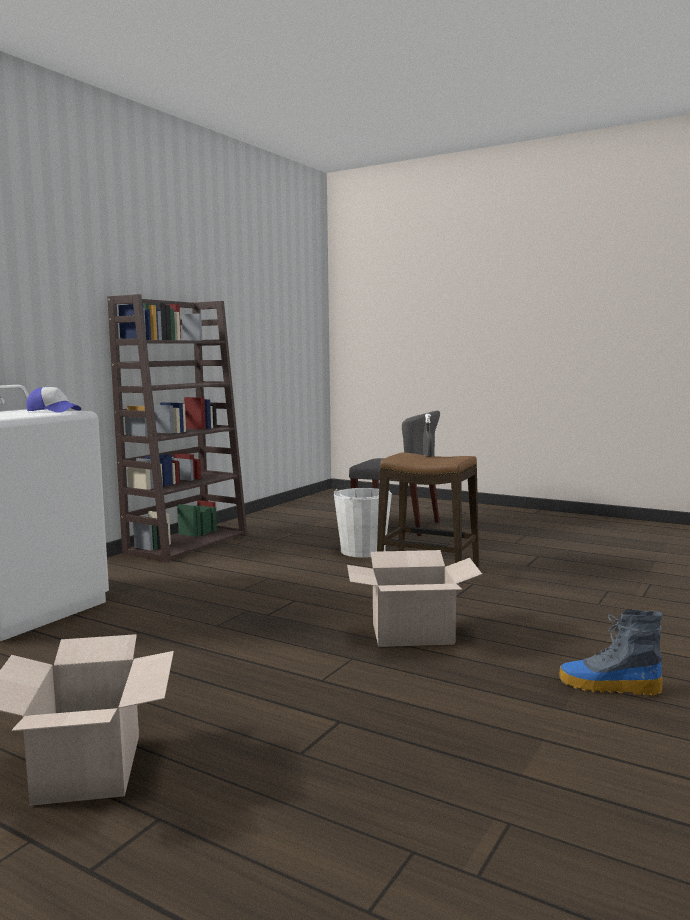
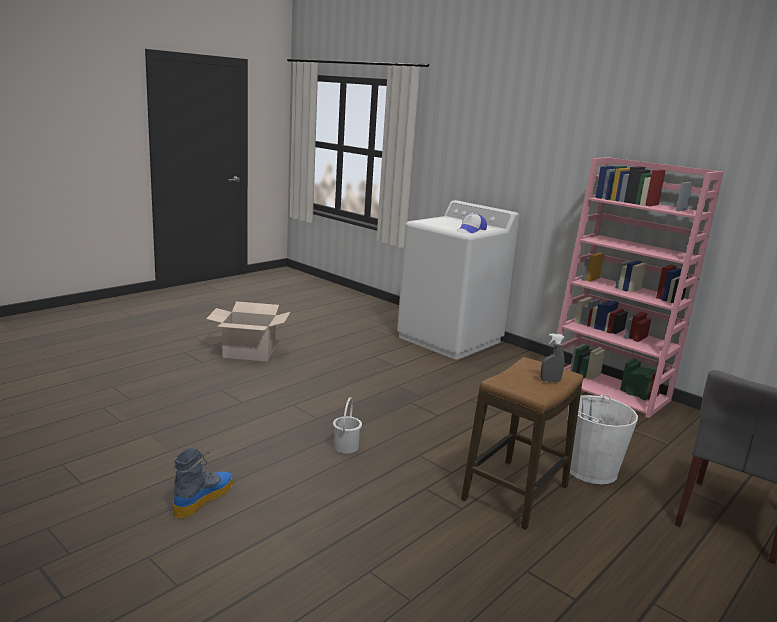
camera: 100 degrees right, 10 degrees up
brown bookcase [107,294,247,563] -> pink bookcase [553,157,724,418]
cardboard box [347,550,482,647] -> white bucket [333,397,362,454]

